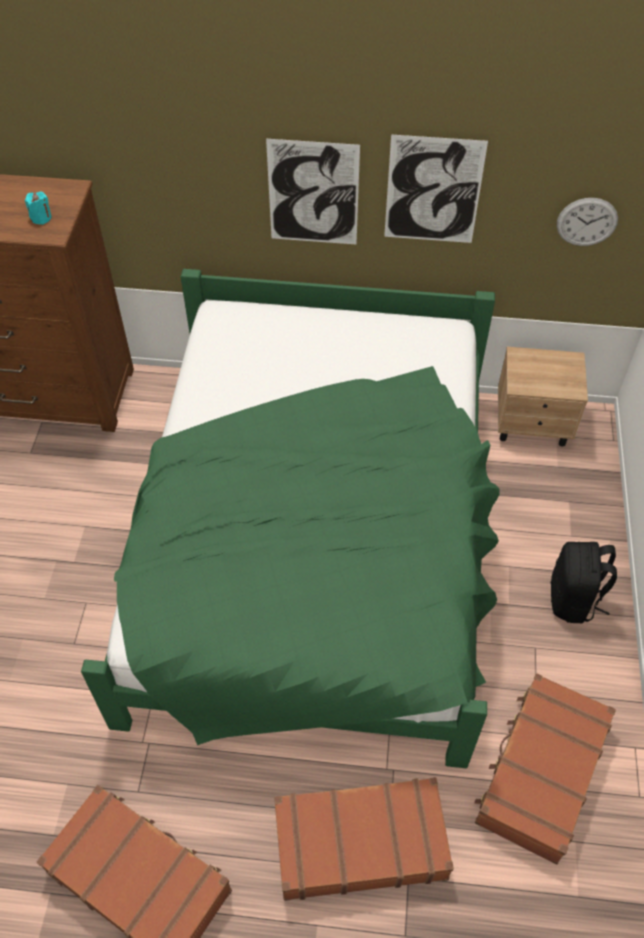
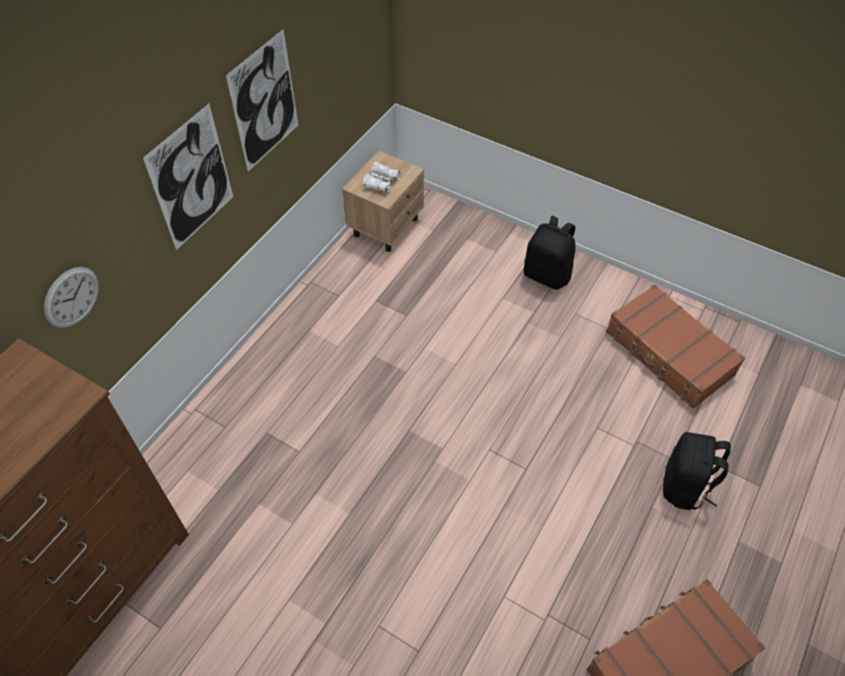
camera: 65 degrees left, 0 degrees up
turquoise candle [25,191,52,225] -> none
green bed [81,269,500,768] -> none
brown suitcase [274,777,454,901] -> black backpack [663,432,731,510]
wall clock [557,198,618,246] -> wall clock moved to [44,267,99,328]
none -> white binoculars [363,162,400,193]

